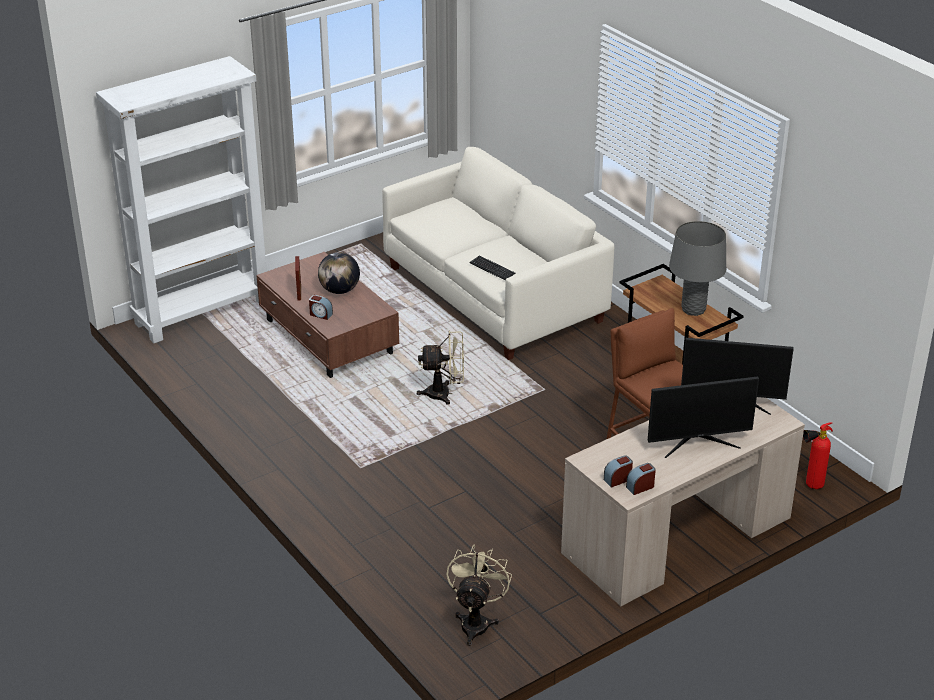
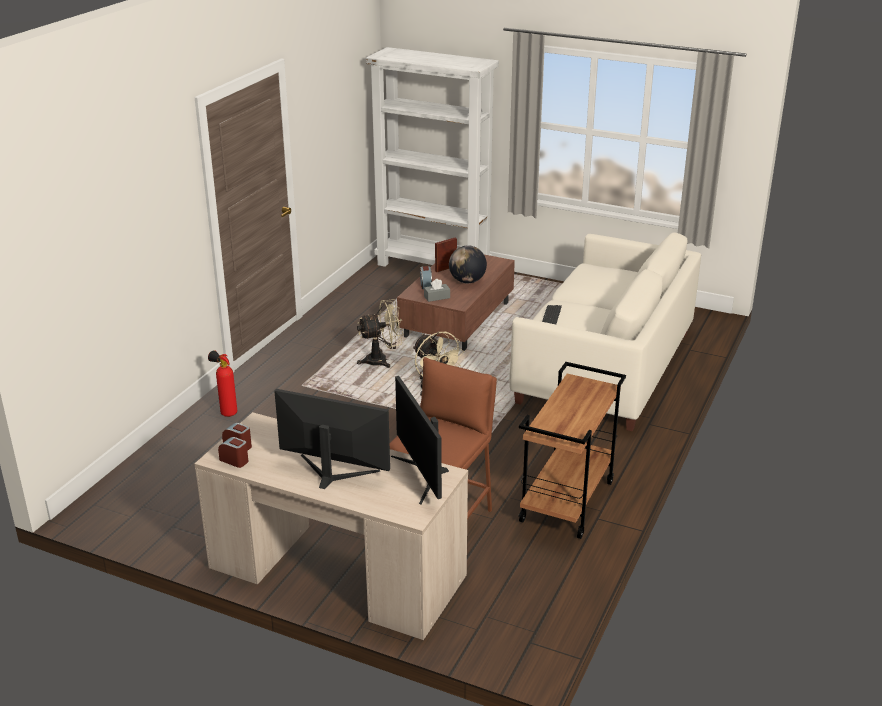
camera: 60 degrees right, 5 degrees down
beige fan [447,544,512,646] -> beige fan moved to [357,299,403,368]
monitor [647,376,759,458] -> monitor turned 150 degrees clockwise [274,389,390,489]
grey table lamp [669,221,726,316] -> none
fire extinguisher [803,422,833,489] -> fire extinguisher moved to [208,350,237,417]
none -> grey tissue box [424,279,450,302]

